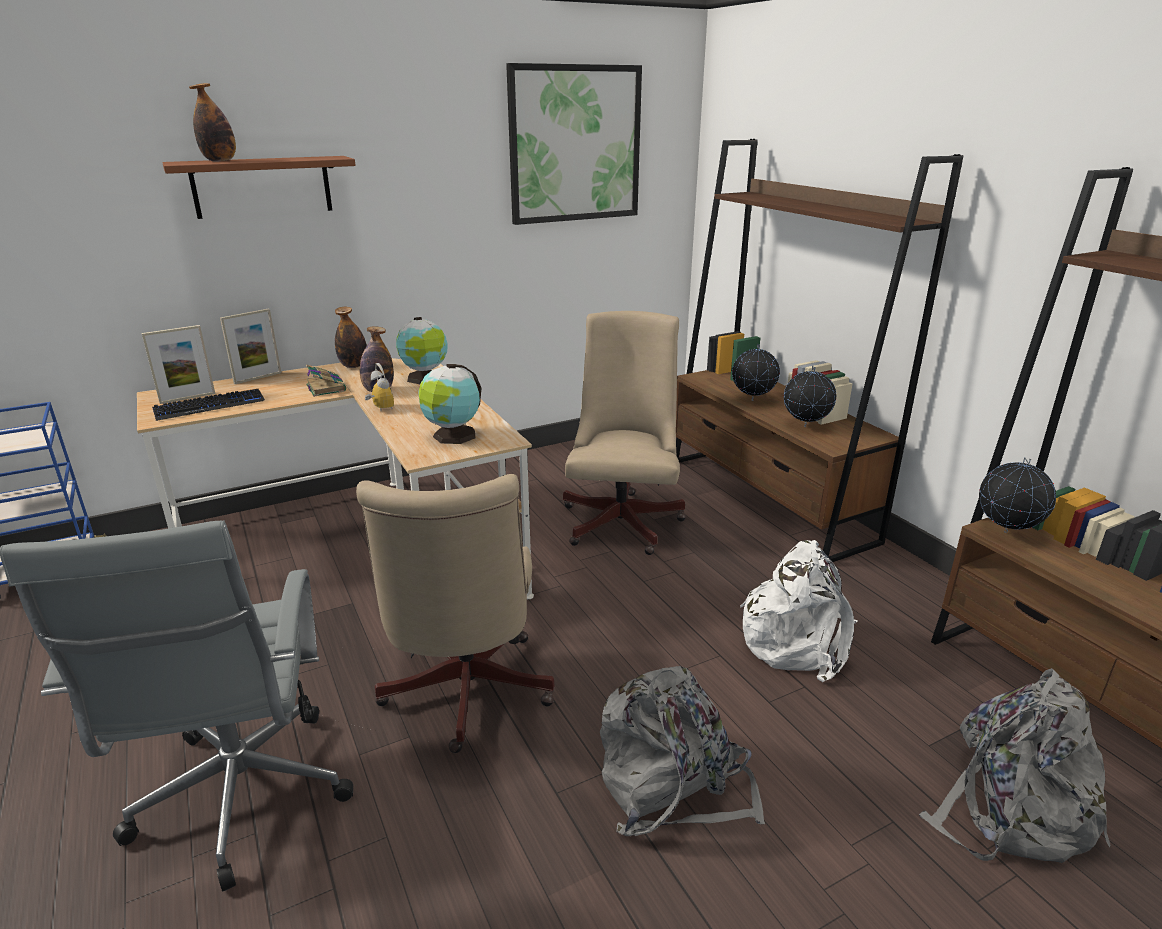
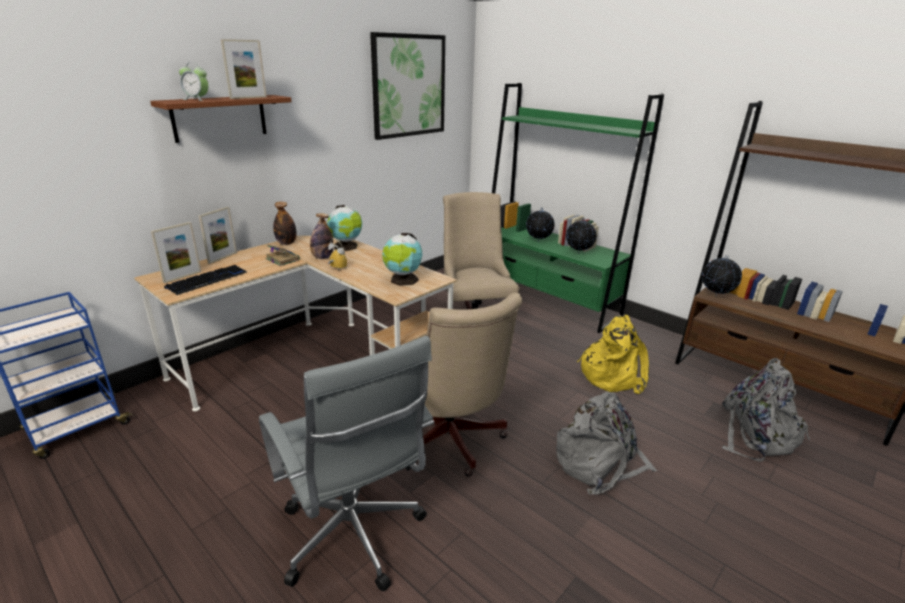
camera: 20 degrees left, 0 degrees up
bottle [189,83,236,162] -> alarm clock [179,62,208,101]
brown bookcase [676,139,963,562] -> green bookcase [492,83,664,333]
white backpack [740,540,858,682] -> yellow backpack [577,315,649,394]
none -> picture frame [221,39,267,99]

